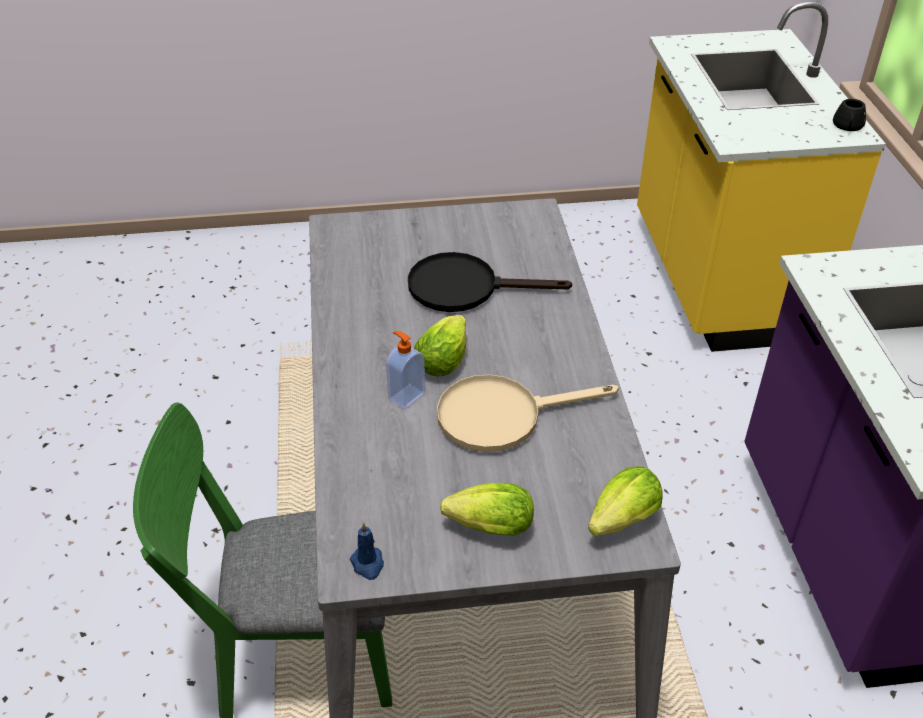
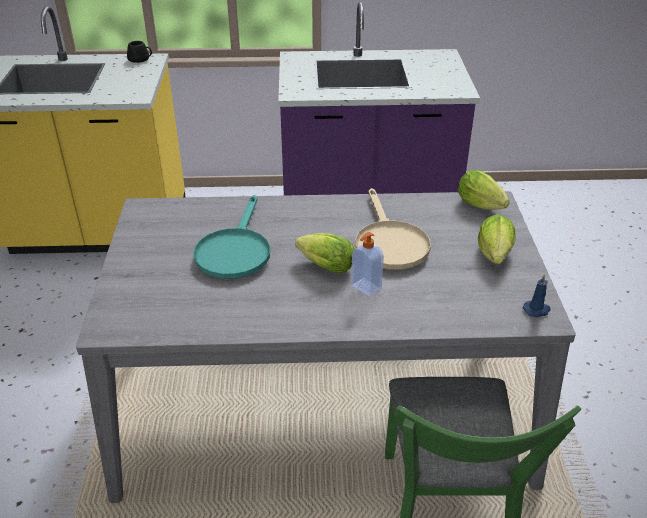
camera: 85 degrees left, 5 degrees down
black frying pan [408,252,572,312] -> turquoise frying pan [193,195,270,279]

